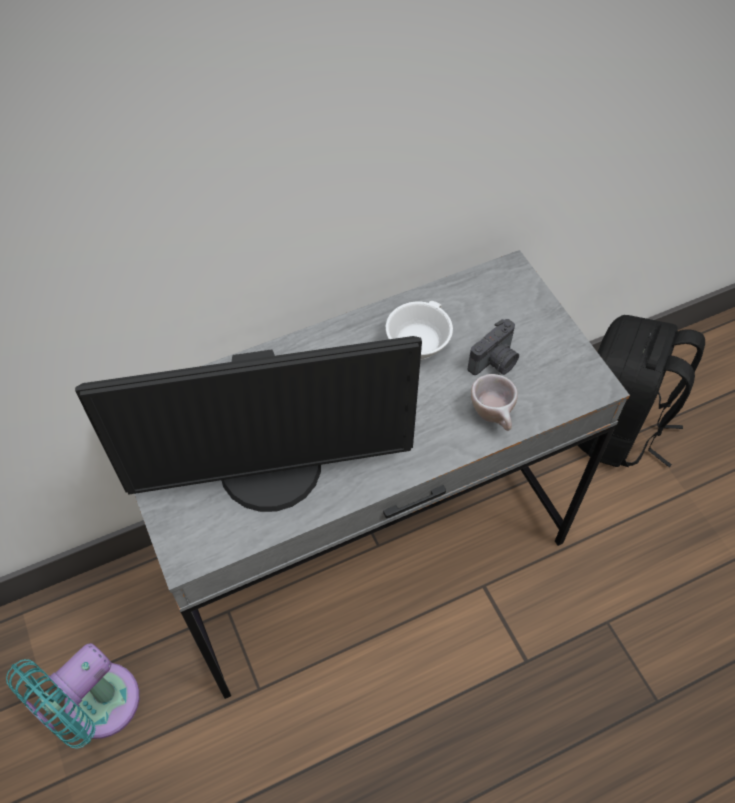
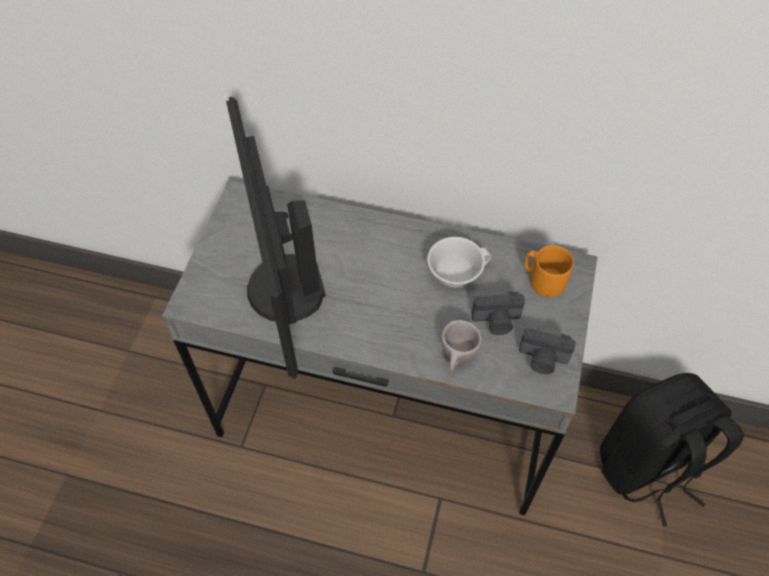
camera: 40 degrees right, 0 degrees up
turquoise fan [6,643,140,749] -> none
monitor [75,336,422,512] -> monitor turned 45 degrees clockwise [226,97,326,379]
none -> camera [519,328,576,374]
none -> orange mug [524,245,574,297]

